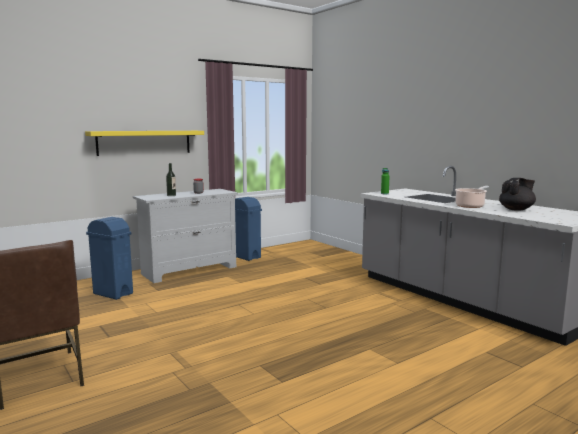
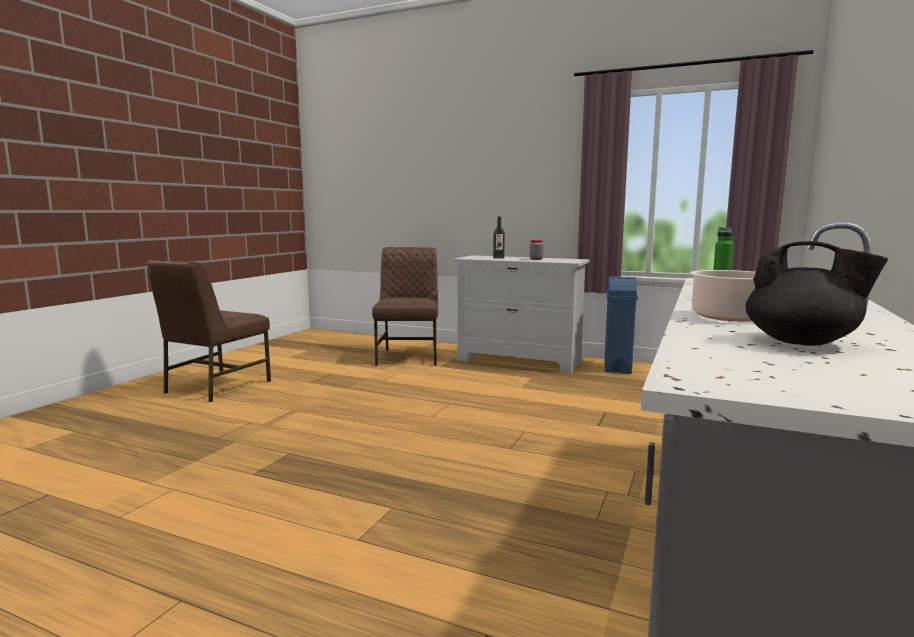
camera: 60 degrees right, 0 degrees up
yellow shelf [85,131,204,156] -> none
blue trash can [86,217,133,300] -> brown chair [372,247,438,366]

